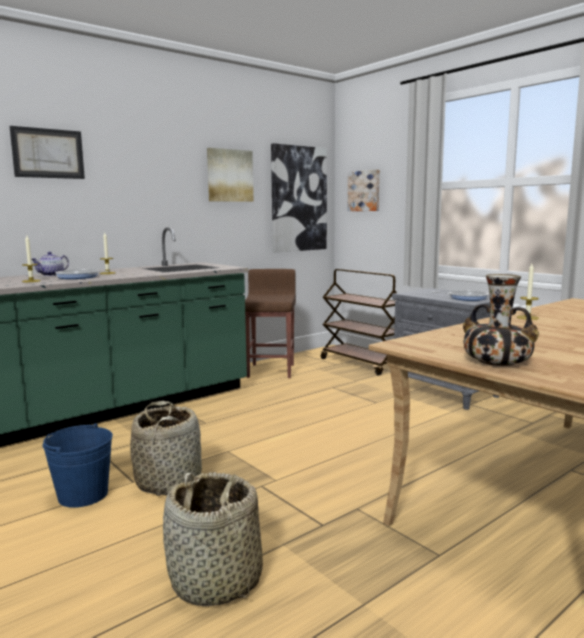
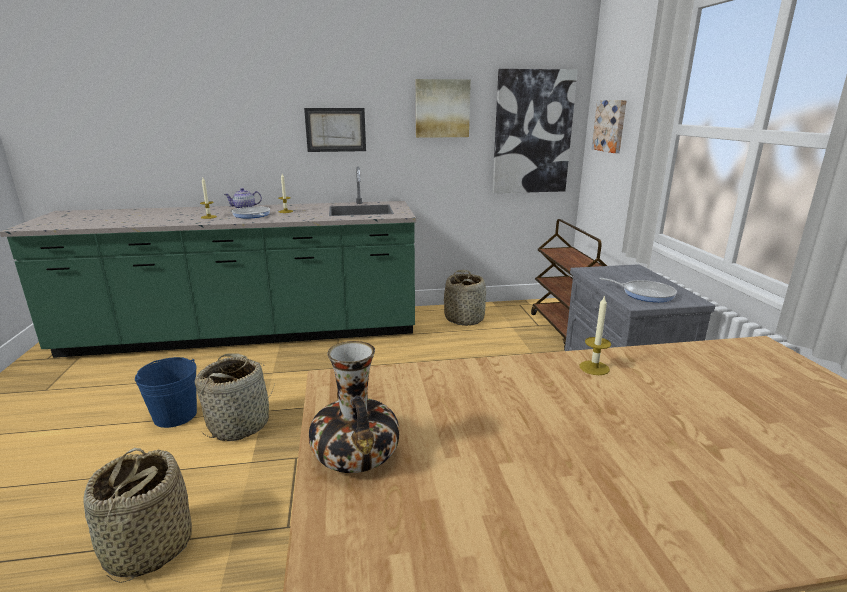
camera: 30 degrees right, 10 degrees up
picture [10,126,85,179] -> picture moved to [304,108,366,152]
brown stool [245,269,296,378] -> basket [444,270,486,326]

